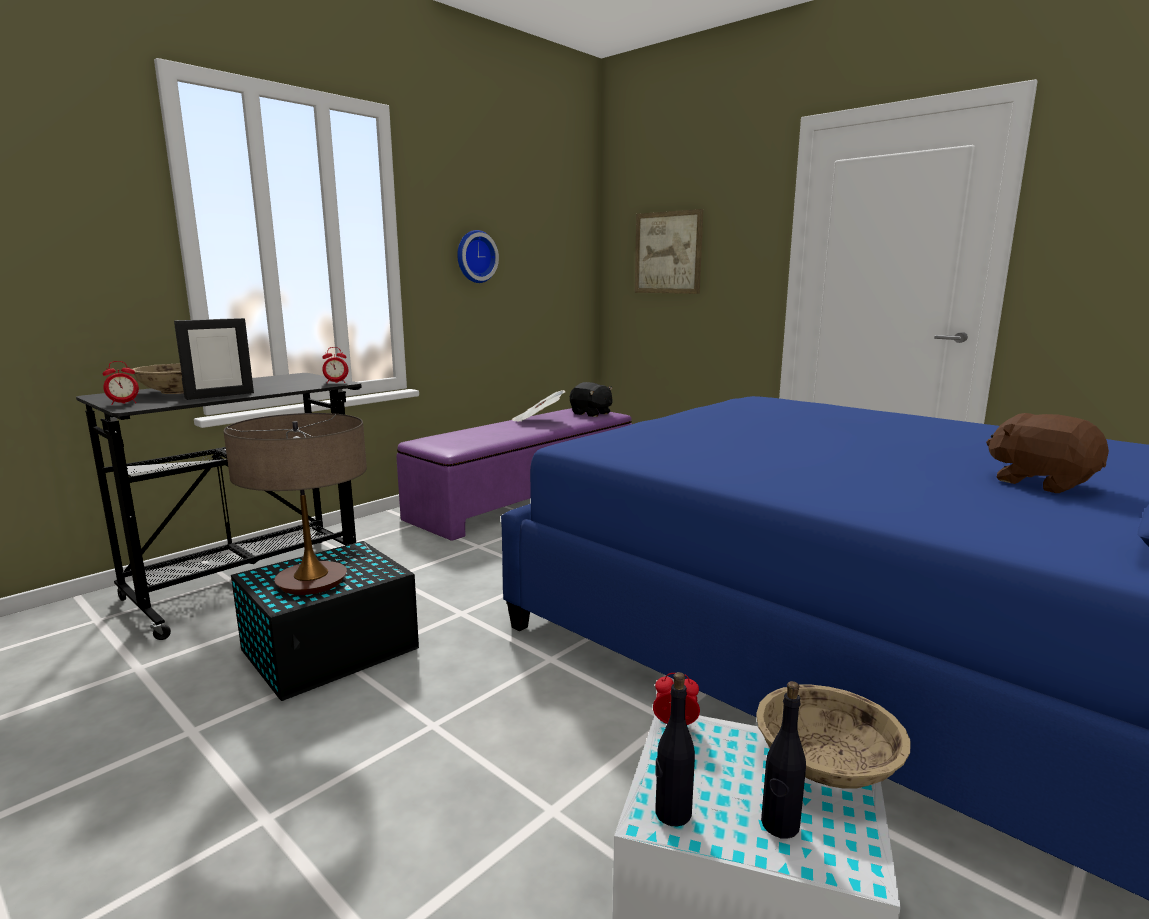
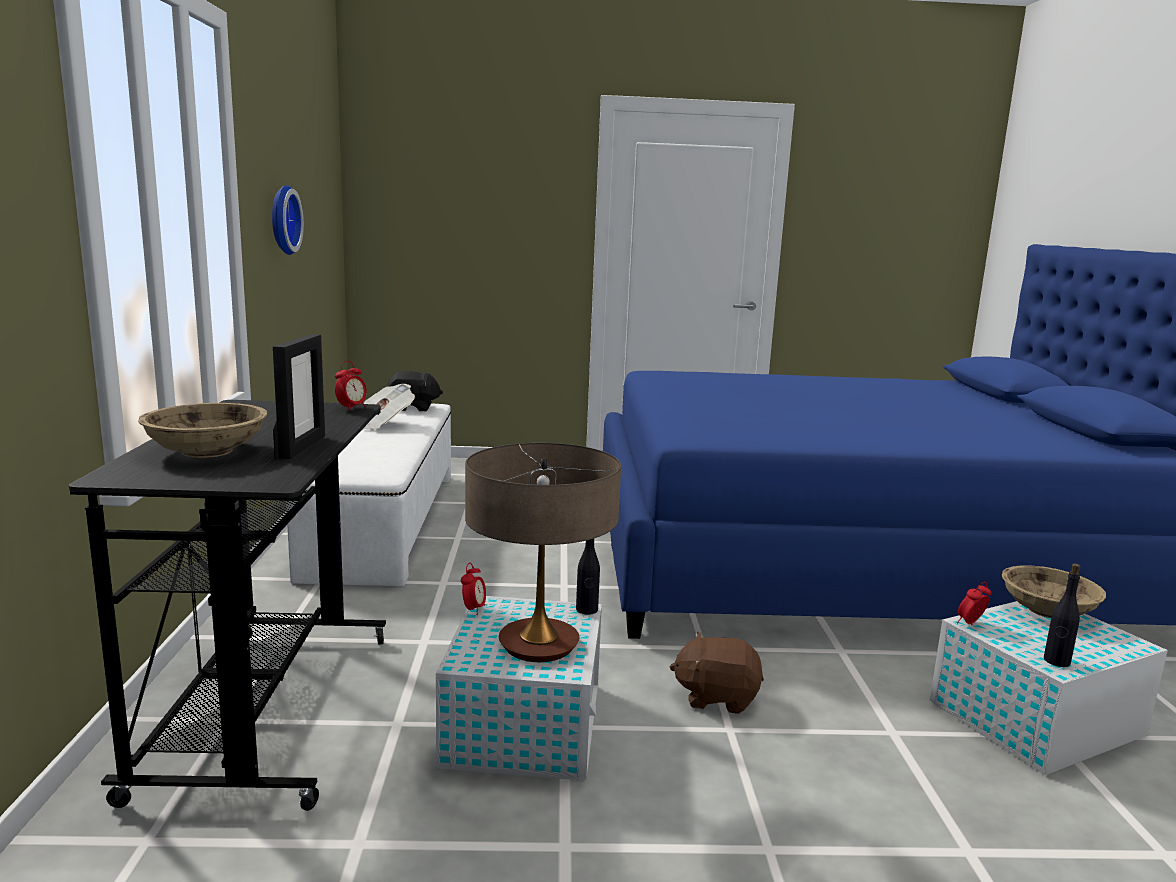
camera: 45 degrees left, 0 degrees up
alarm clock [102,361,139,405] -> alarm clock moved to [461,563,486,615]
black storage box [231,541,419,701] -> white storage box [436,596,602,780]
purple bench [396,408,632,541] -> white bench [287,403,451,586]
picture [635,209,703,294] -> none
black bottle [761,681,806,838] -> black bottle moved to [576,539,600,615]
brown plush toy [986,413,1109,493] -> brown plush toy moved to [670,632,764,714]

